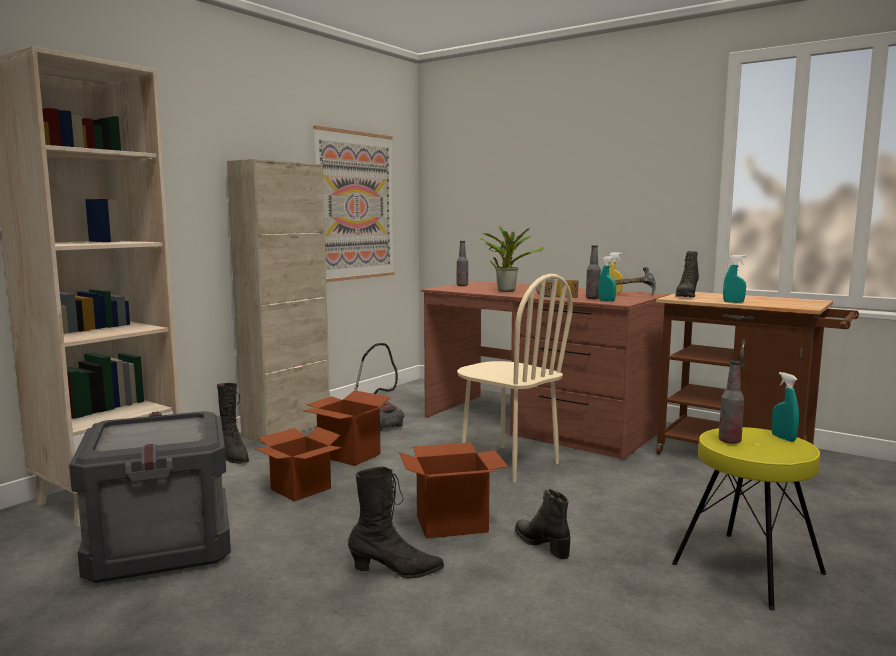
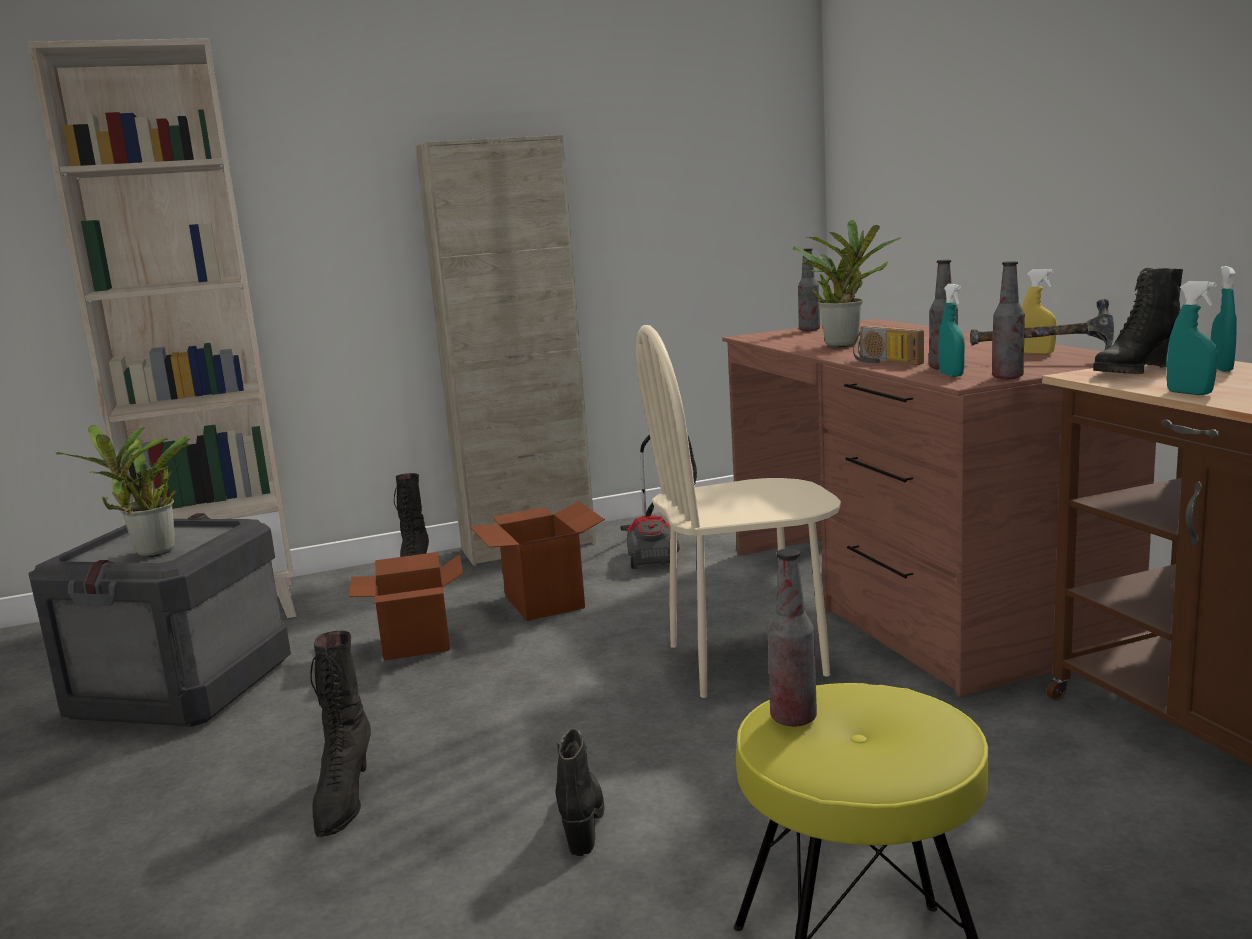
camera: 35 degrees right, 5 degrees up
picture [313,126,395,282] -> none
black boot [348,467,444,578] -> black boot turned 60 degrees clockwise [310,631,371,838]
cardboard box [399,442,508,539] -> none
beige chair [457,274,573,483] -> beige chair turned 90 degrees clockwise [636,325,841,698]
turquoise spray bottle [772,372,799,442] -> turquoise spray bottle moved to [1211,266,1237,372]
none -> potted plant [56,425,191,557]
none -> bottle [992,261,1025,379]

